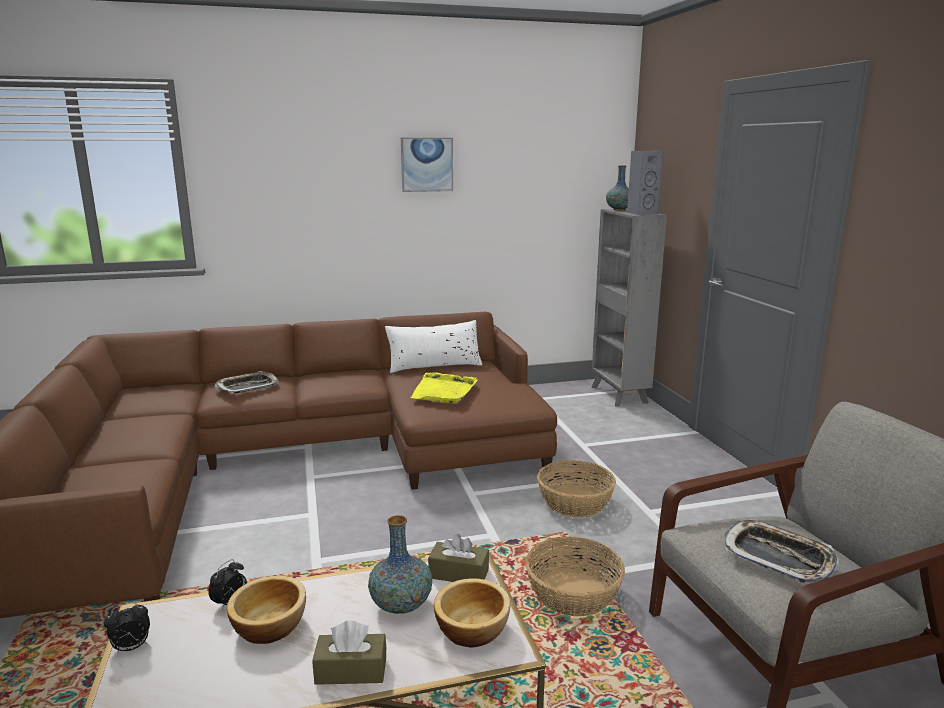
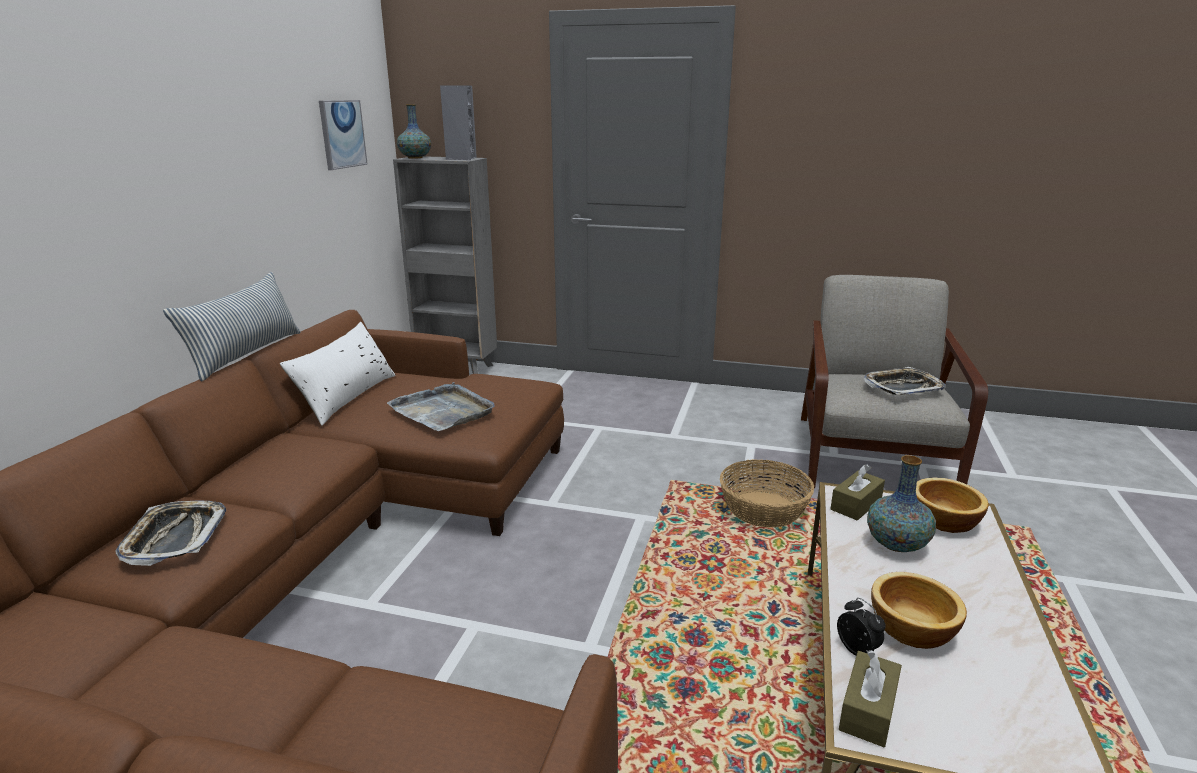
camera: 60 degrees left, 5 degrees up
alarm clock [104,602,150,654] -> none
brown tissue box [312,620,387,685] -> brown tissue box moved to [839,650,902,747]
picture [401,138,453,192] -> picture moved to [319,100,367,170]
yellow tray [411,372,478,403] -> grey tray [387,382,495,431]
basket [537,460,616,518] -> none
none -> pillow [163,272,301,382]

